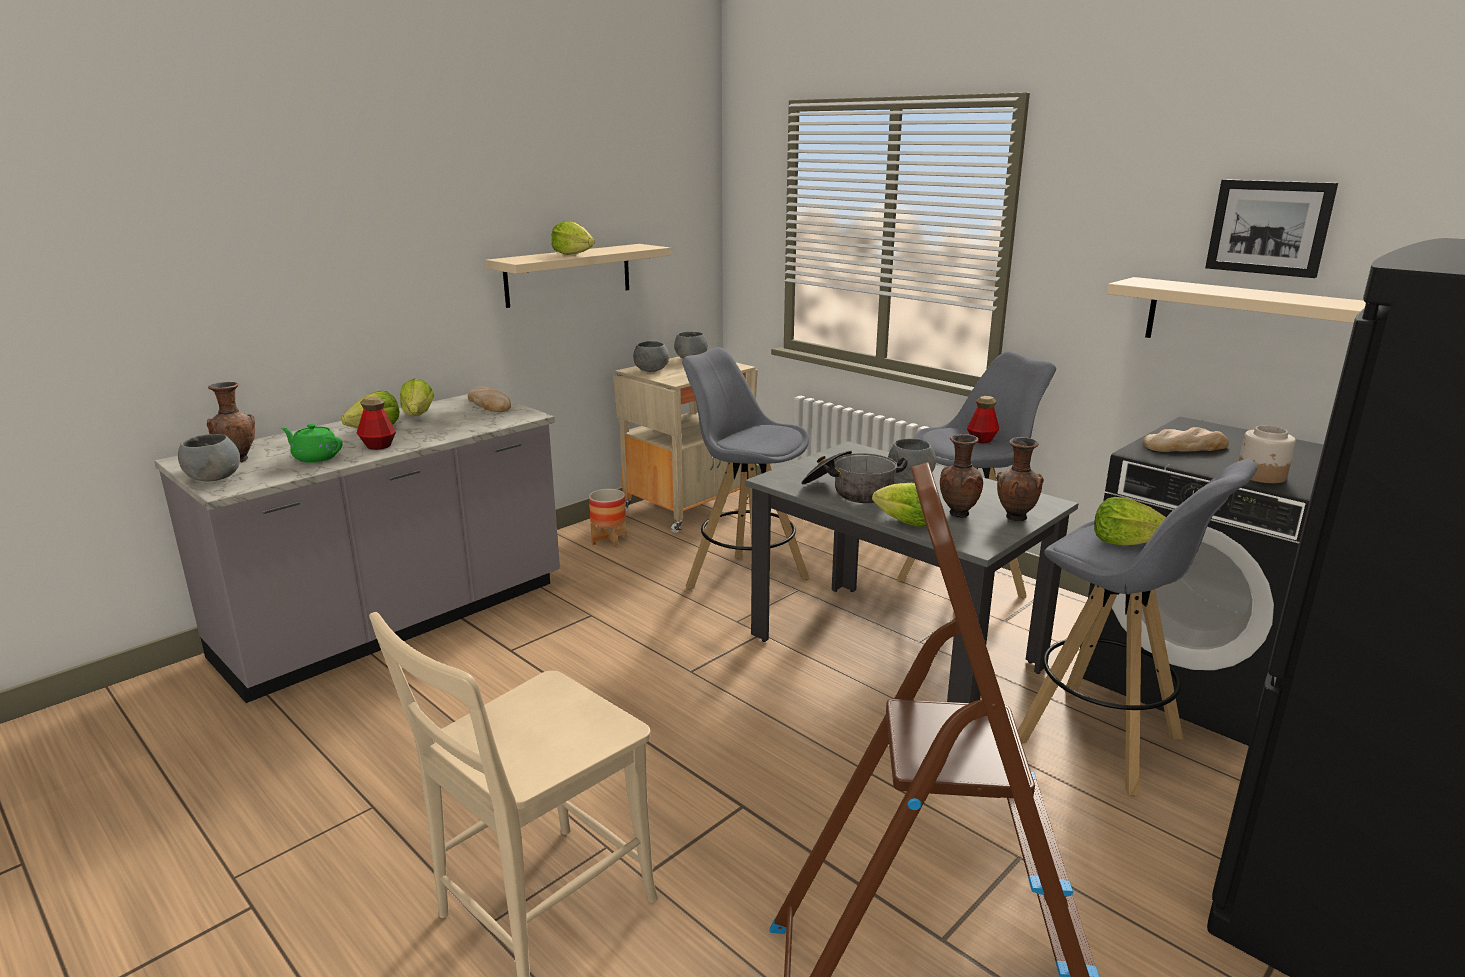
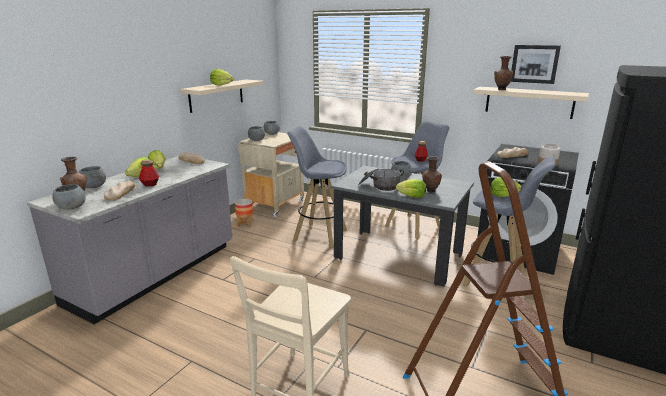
camera: 15 degrees left, 0 degrees up
green teapot [281,424,343,463] -> bread [104,181,135,200]
brown vase [997,437,1044,521] -> brown vase moved to [494,56,513,90]
none -> grey bowl [79,166,106,188]

